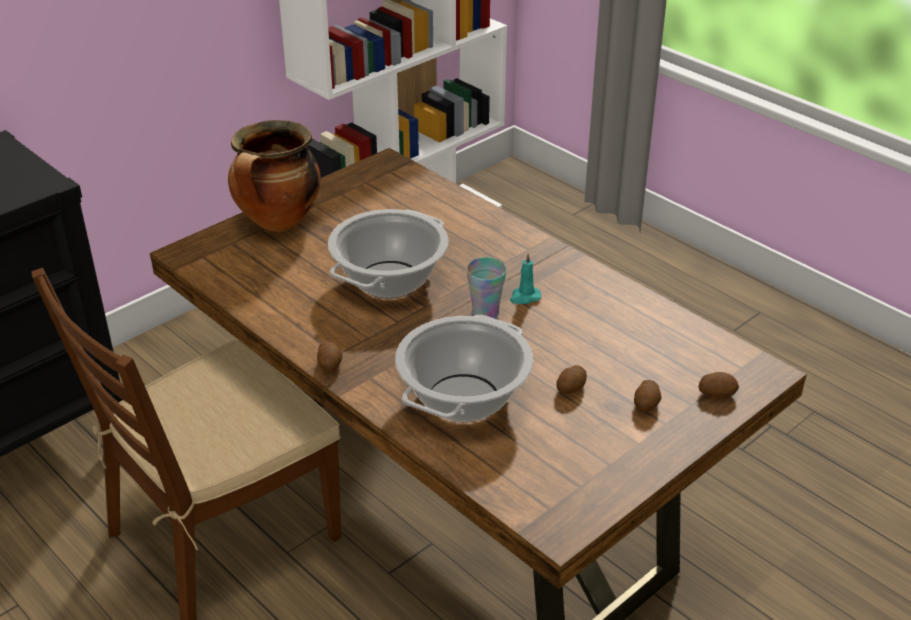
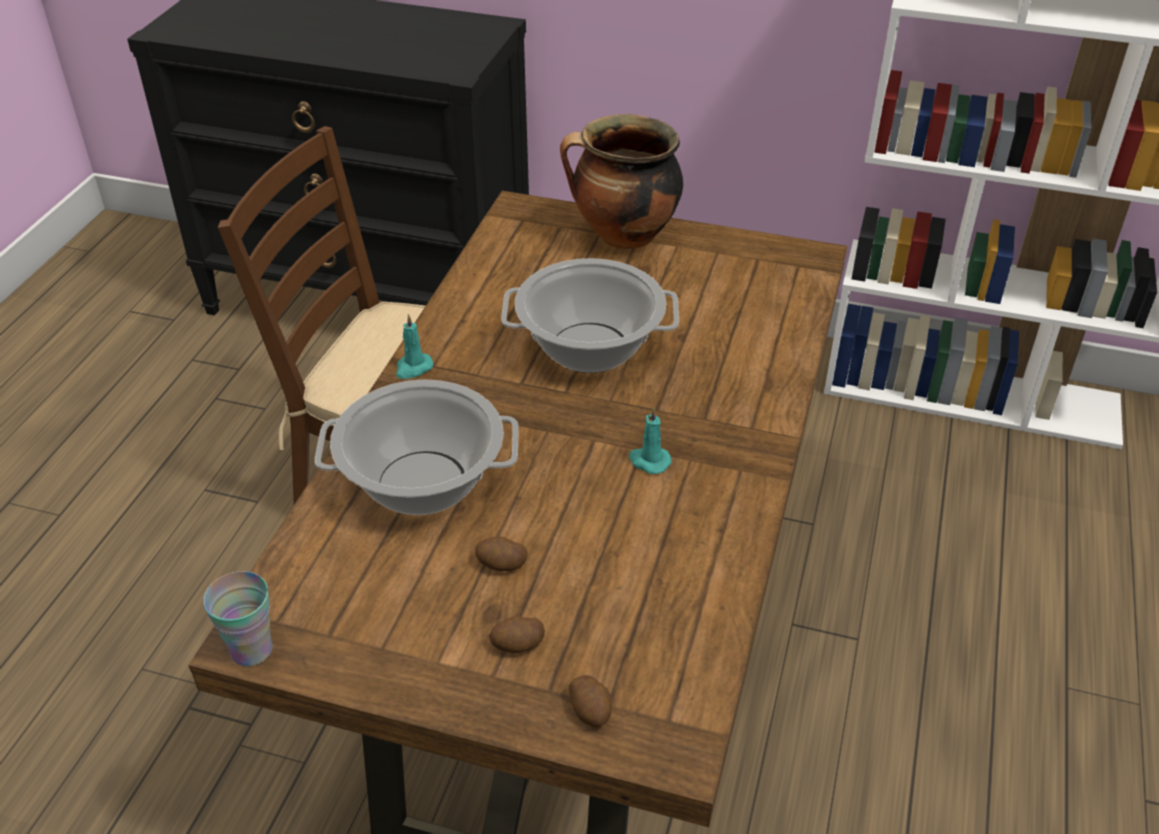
camera: 60 degrees right, 5 degrees up
potato [317,341,342,371] -> turquoise candle [396,314,433,379]
cup [466,257,506,319] -> cup moved to [203,571,273,666]

